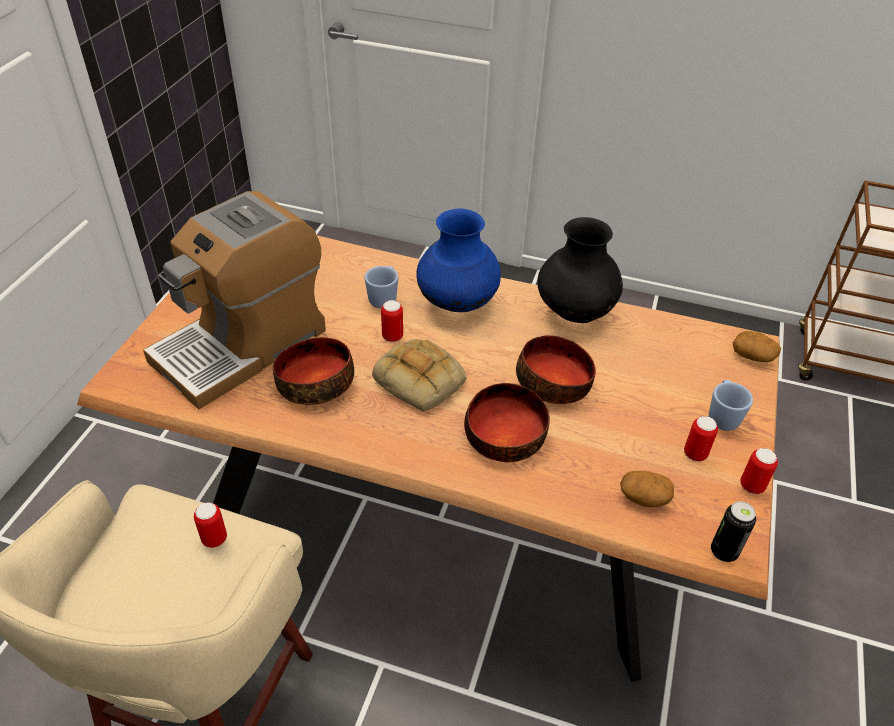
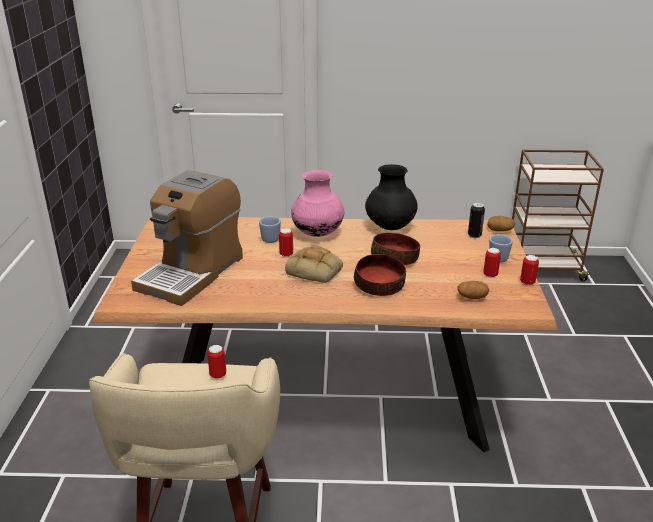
camera: 15 degrees left, 15 degrees down
bowl [273,337,354,405] -> none
blue vase [416,209,501,312] -> pink vase [291,170,344,237]
can [711,501,756,562] -> can moved to [468,202,485,238]

